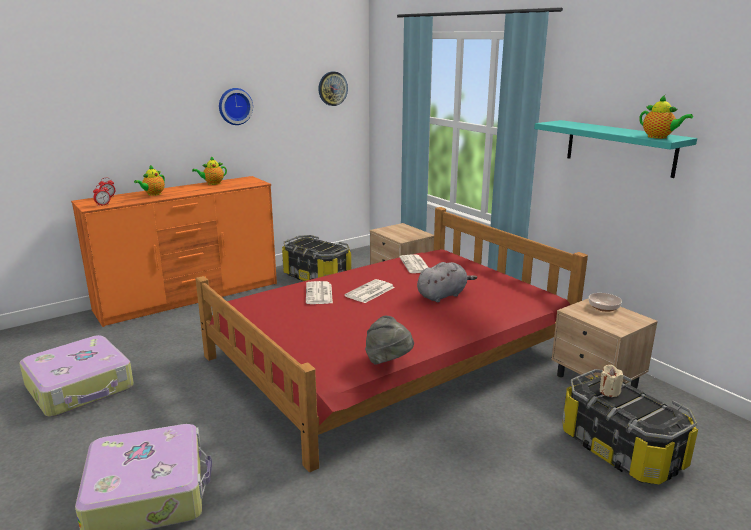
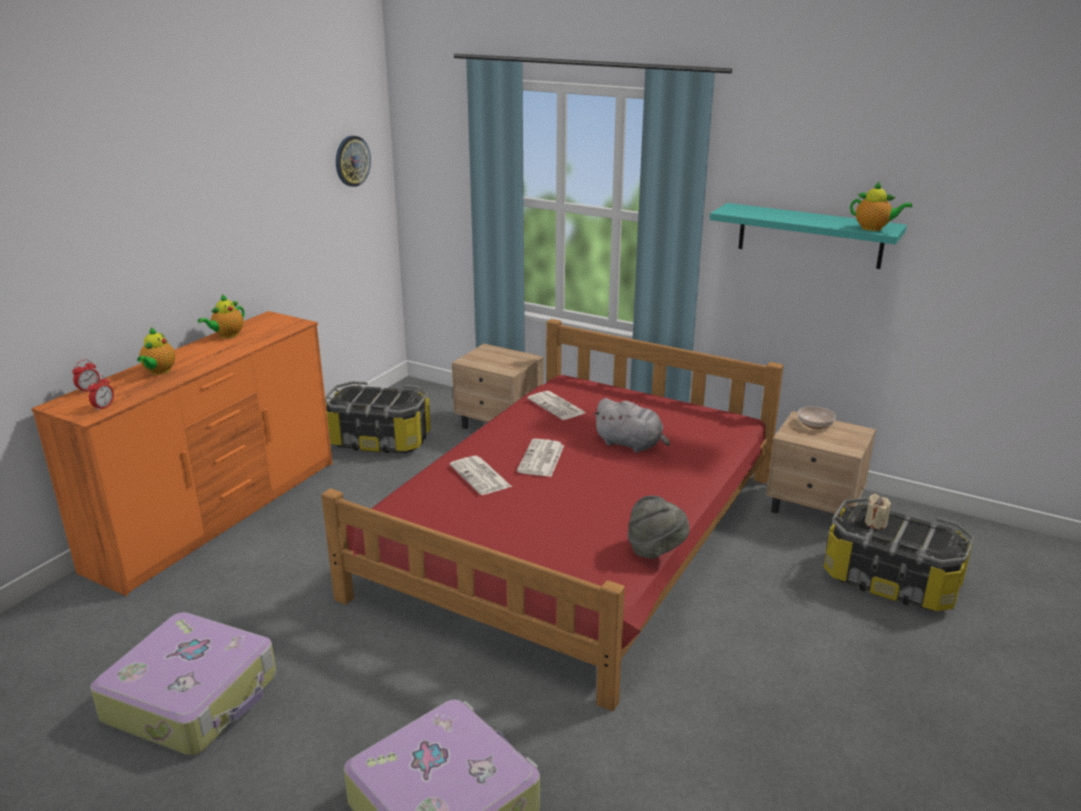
camera: 25 degrees left, 5 degrees up
wall clock [219,88,253,125] -> none
grey plush toy [417,262,477,302] -> grey plush toy turned 90 degrees clockwise [593,398,670,453]

